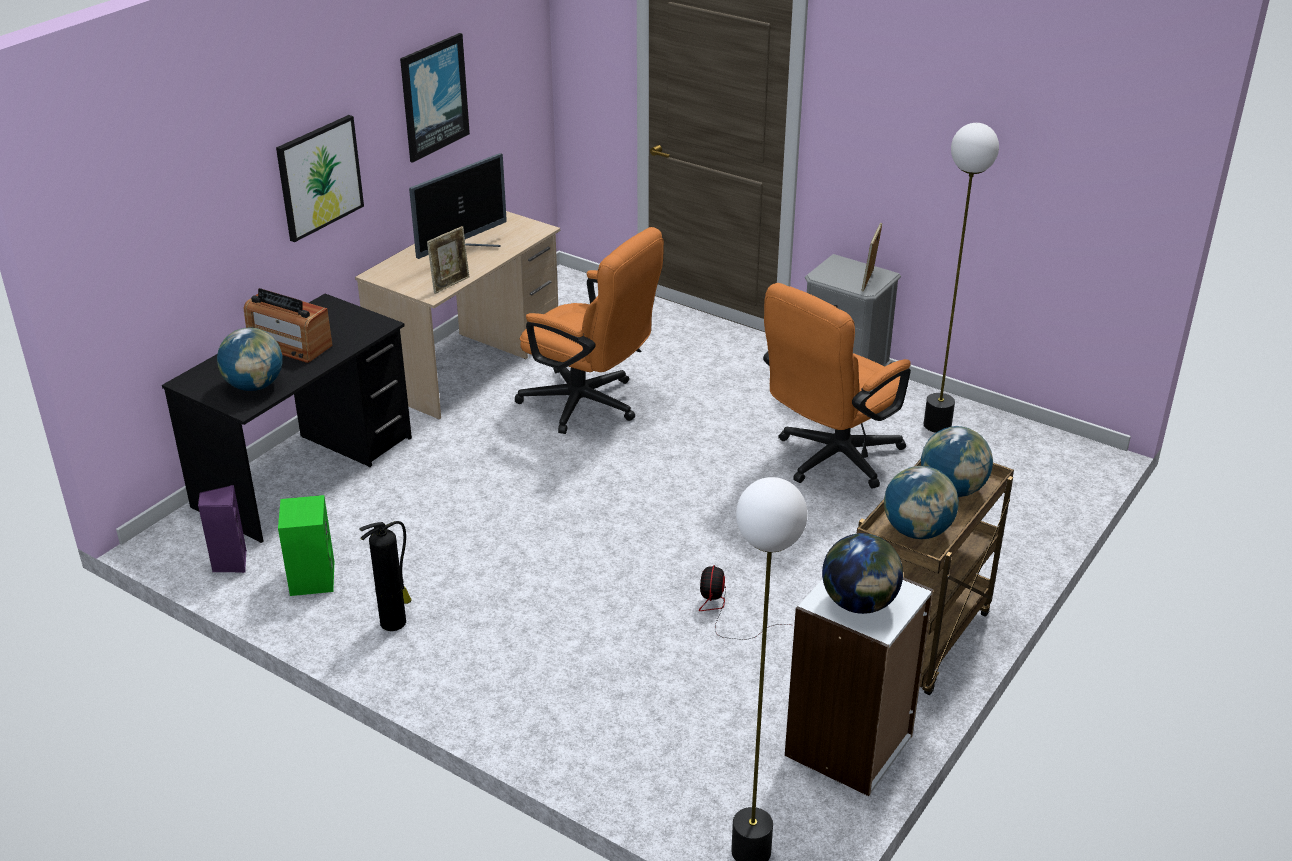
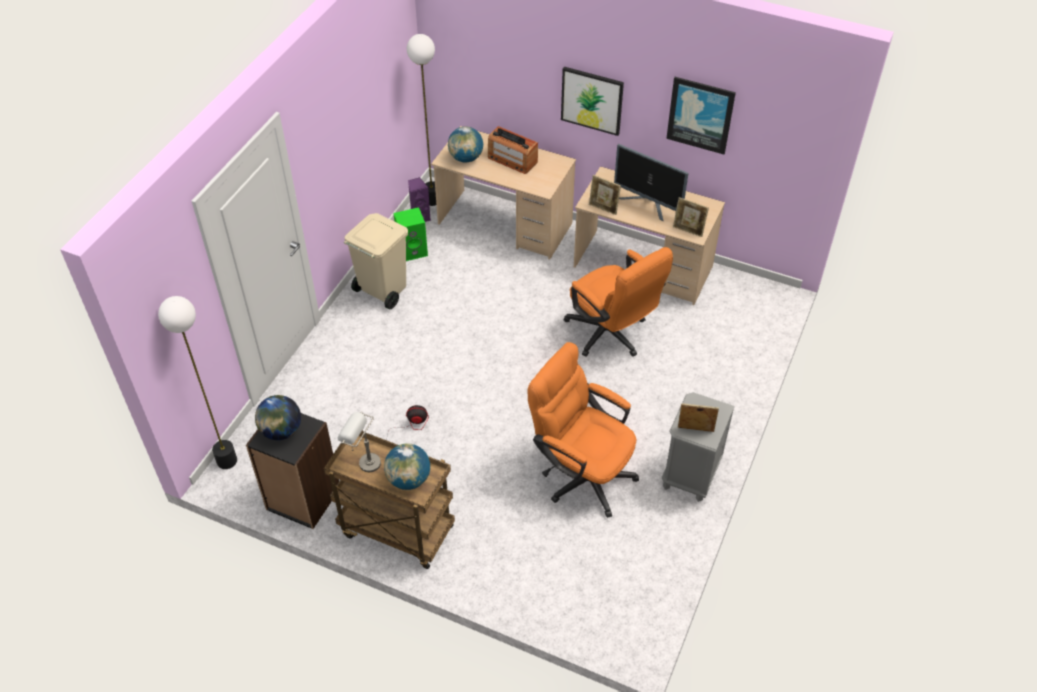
camera: 80 degrees right, 15 degrees up
black desk [162,294,412,543] -> beige desk [431,126,576,260]
radio [244,288,333,363] -> radio turned 75 degrees counterclockwise [488,126,538,174]
fire extinguisher [359,521,412,631] -> beige trash can [344,213,408,309]
orange office chair [515,227,664,434] -> orange office chair turned 60 degrees counterclockwise [564,247,673,357]
white bookcase [785,577,934,796] -> black bookcase [246,413,339,529]
globe [884,466,959,539] -> grey table lamp [338,412,381,472]
floor lamp [924,123,999,433] -> floor lamp moved to [407,34,436,206]
none -> picture frame [673,197,709,237]

